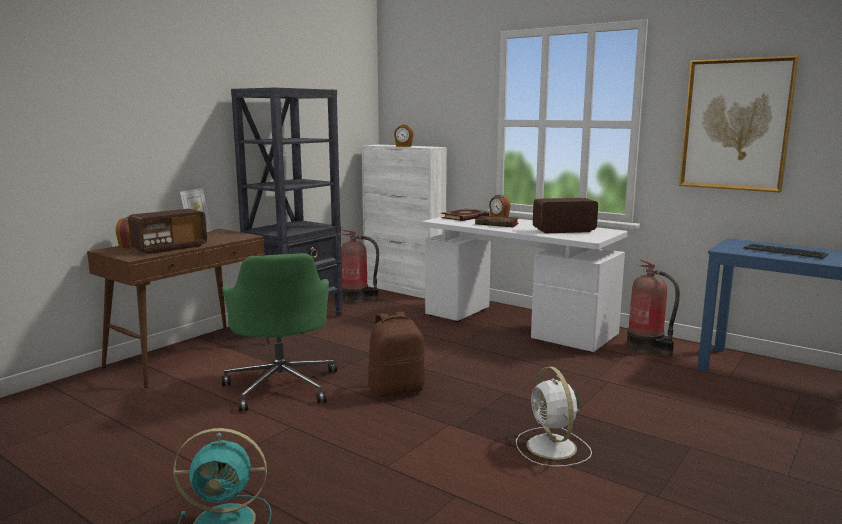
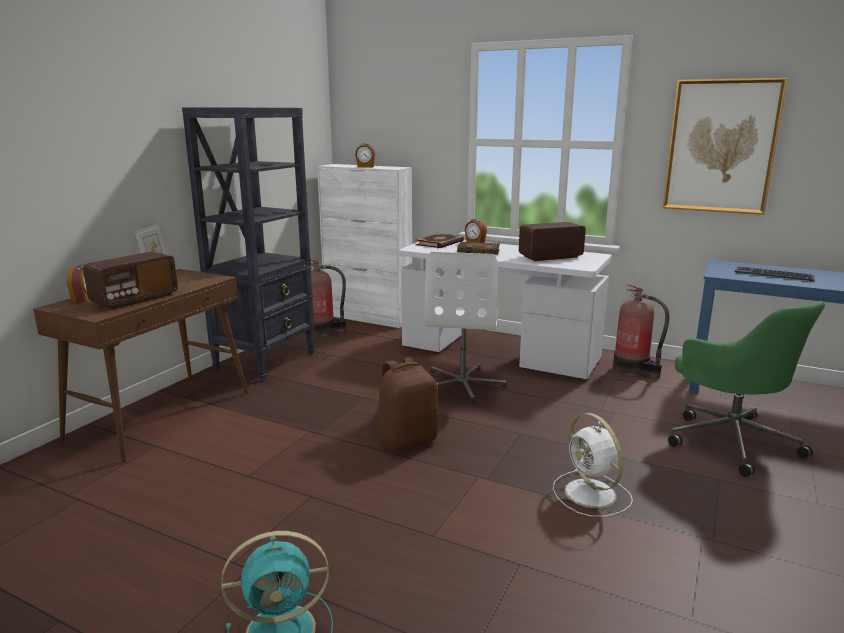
camera: 10 degrees left, 5 degrees up
green office chair [222,253,337,412] -> green office chair moved to [668,301,825,477]
none -> white office chair [425,252,506,403]

